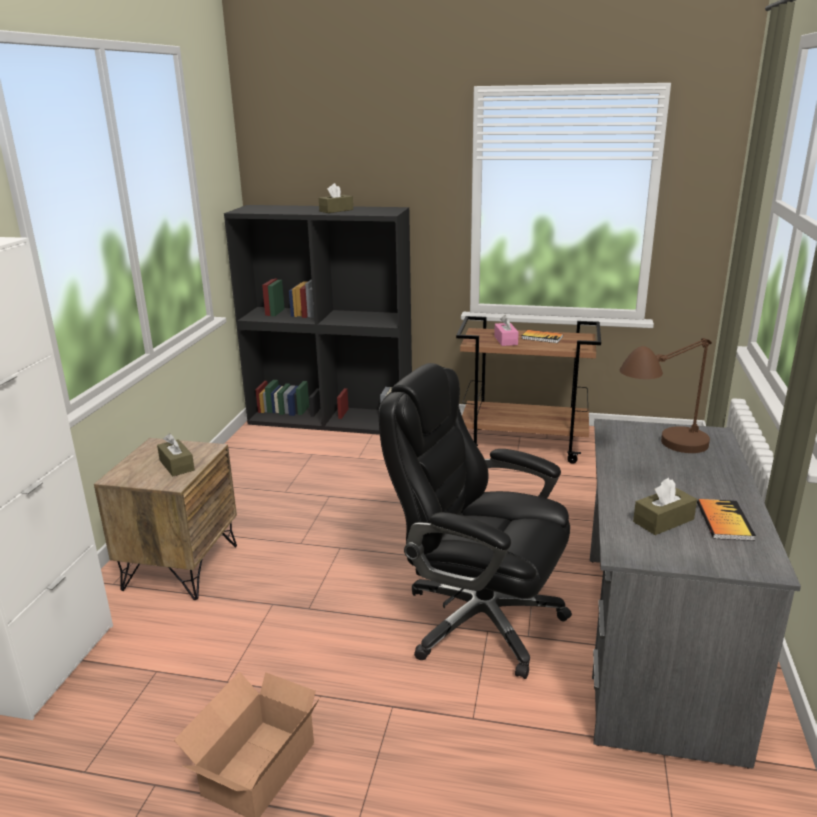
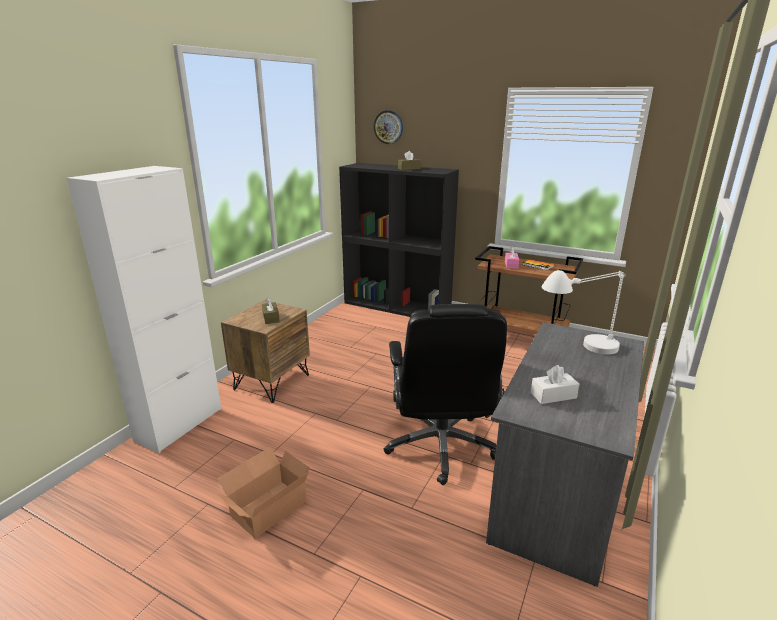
camera: 15 degrees right, 0 degrees up
black office chair [379,363,572,679] -> black office chair turned 135 degrees counterclockwise [383,304,507,485]
brown table lamp [620,338,712,453] -> white table lamp [542,270,626,355]
brown tissue box [633,478,697,535] -> white tissue box [531,365,579,404]
book [697,499,756,541] -> none
none -> wall clock [374,110,403,144]

